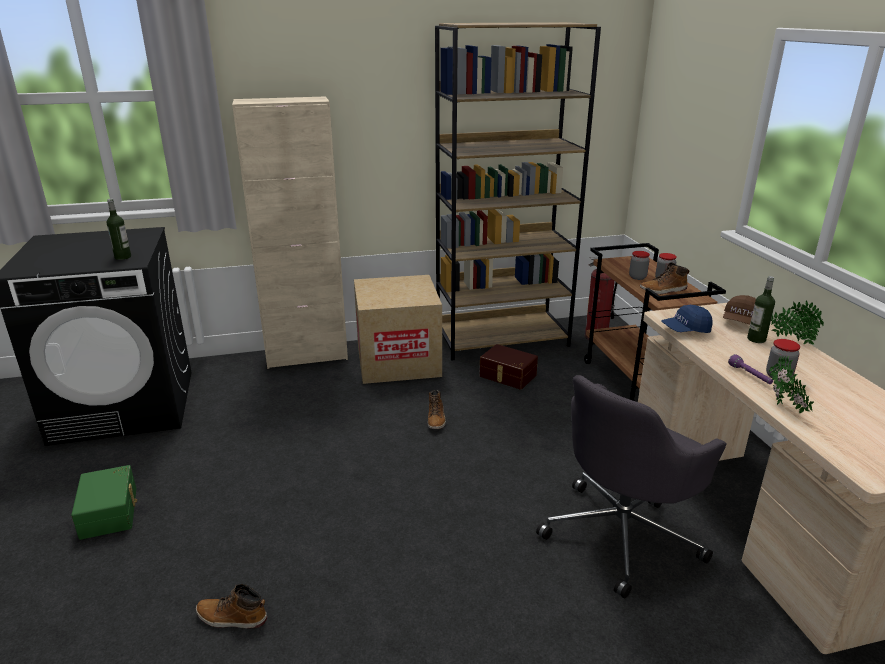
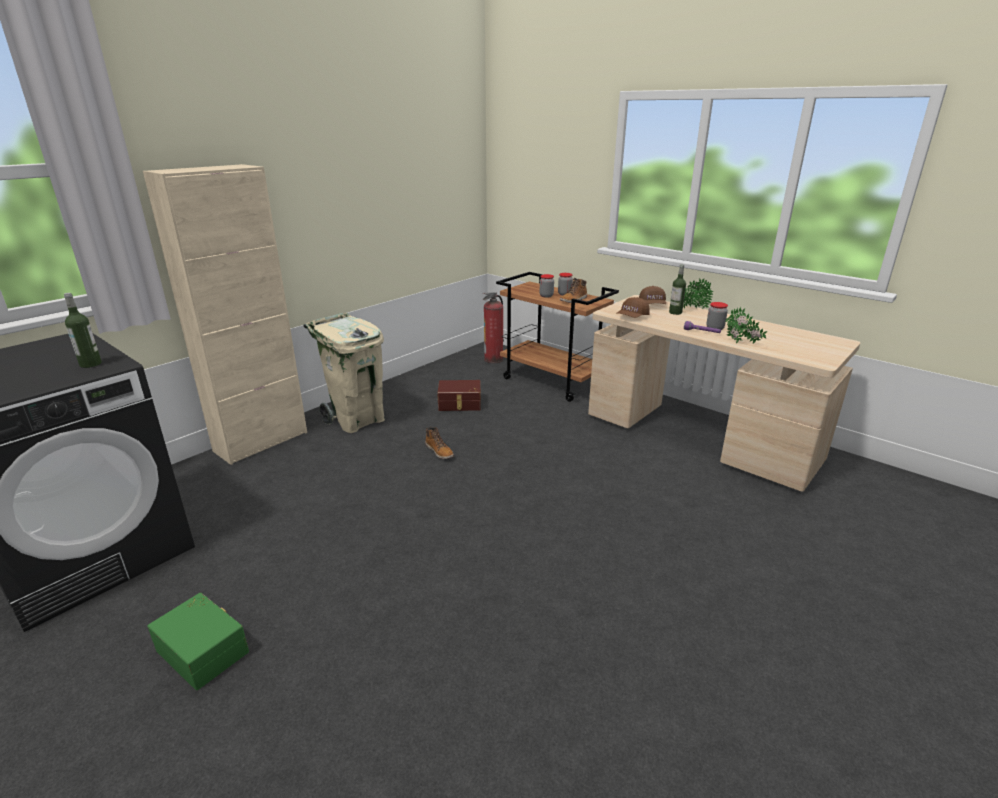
camera: 35 degrees left, 0 degrees up
boot [196,584,267,629] -> none
cardboard box [354,275,442,384] -> beige trash can [303,313,385,433]
brown bookcase [435,22,601,361] -> none
grey office chair [536,375,727,598] -> none
blue cap [661,305,712,333] -> brown cap [616,297,650,318]

